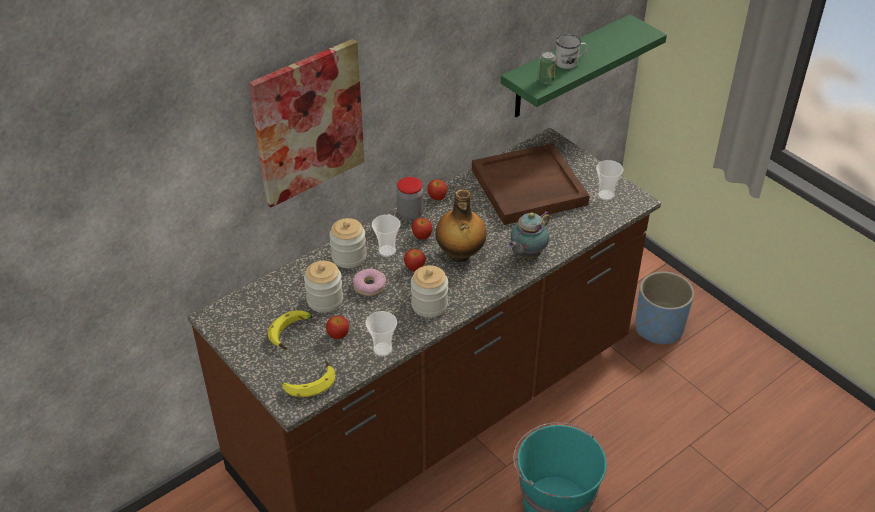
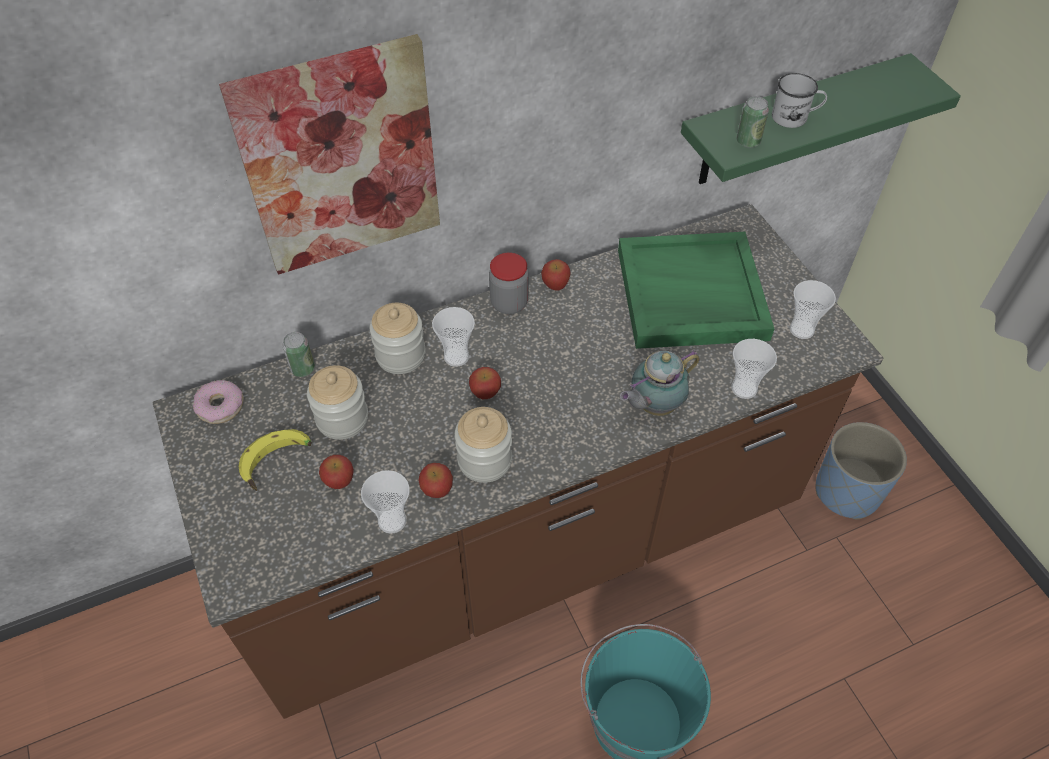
camera: 15 degrees right, 10 degrees up
banana [282,360,335,397] -> none
donut [353,268,386,296] -> donut moved to [193,380,244,424]
apple [412,218,433,239] -> apple moved to [418,463,453,498]
bottle [435,189,487,262] -> none
brown tray [472,143,590,225] -> green tray [618,232,774,349]
none -> can [283,332,315,377]
none -> cup [731,339,777,399]

